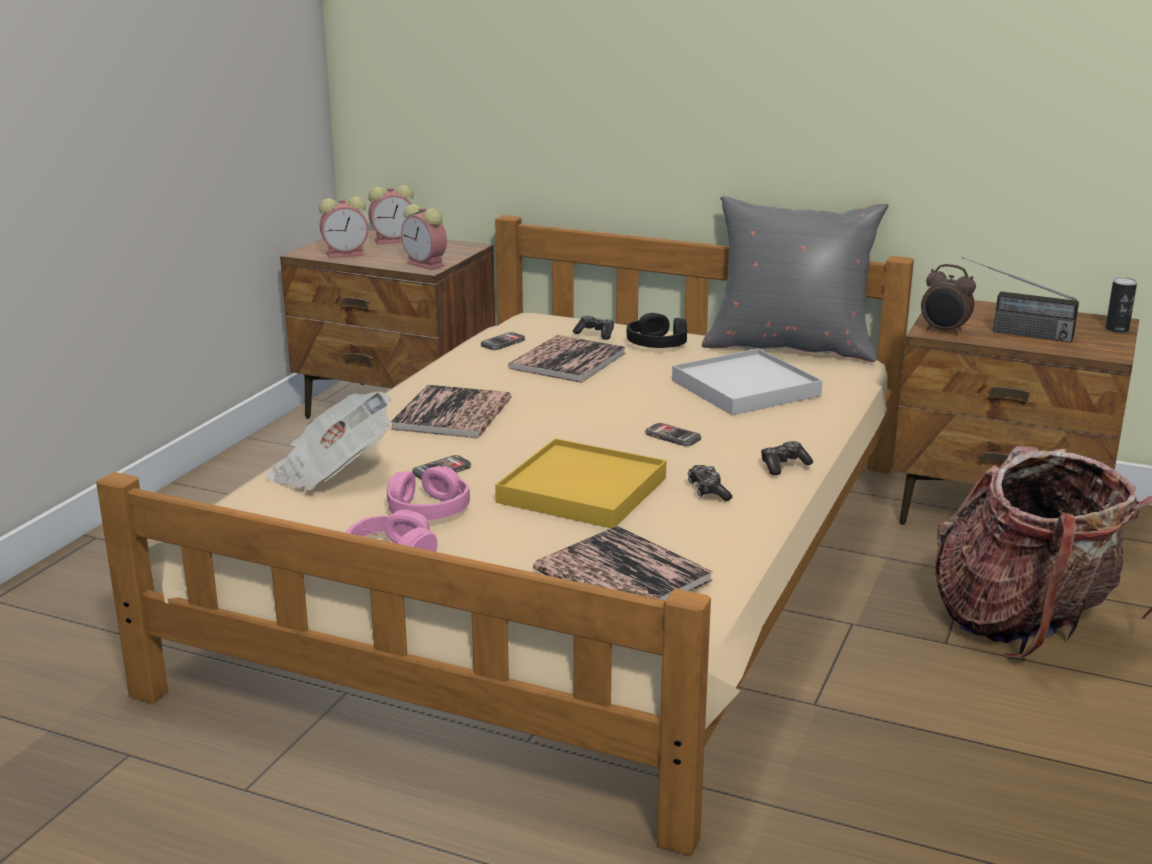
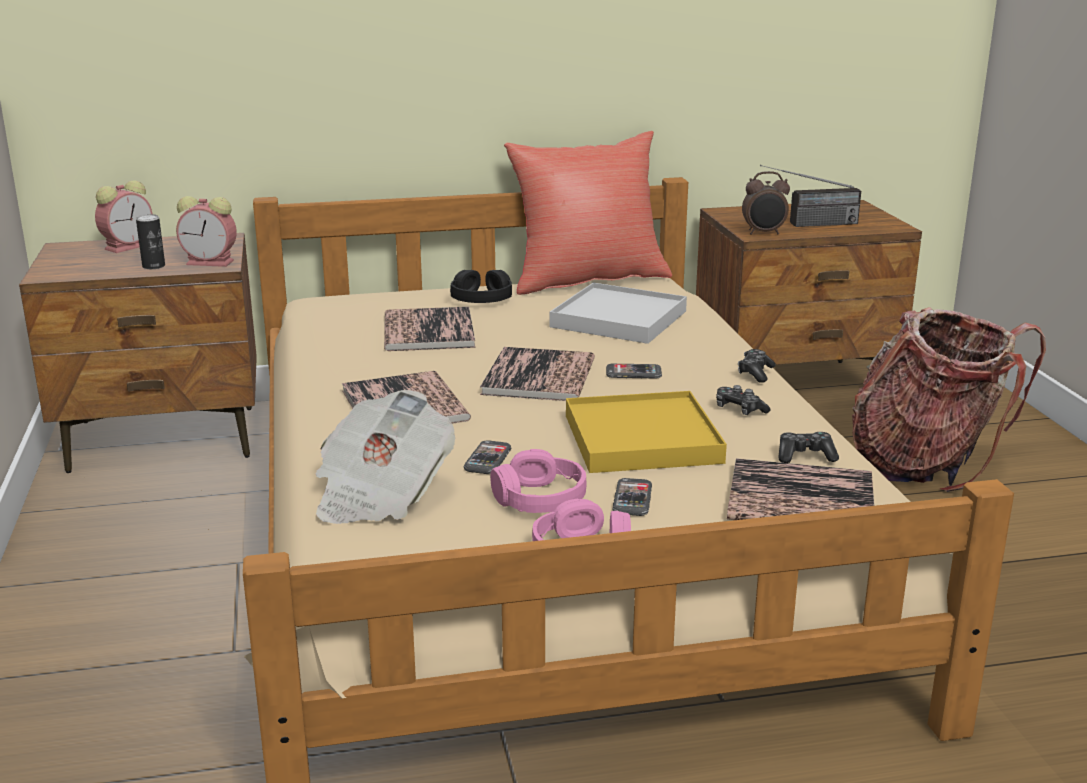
camera: 35 degrees left, 0 degrees up
alarm clock [319,197,368,258] -> none
phone [481,332,525,350] -> phone moved to [612,478,652,516]
game controller [573,316,614,340] -> game controller moved to [779,432,839,463]
grey pillow [702,196,889,362] -> red pillow [504,131,672,295]
can [1105,277,1137,333] -> can moved to [136,214,165,269]
none -> book [480,347,595,401]

